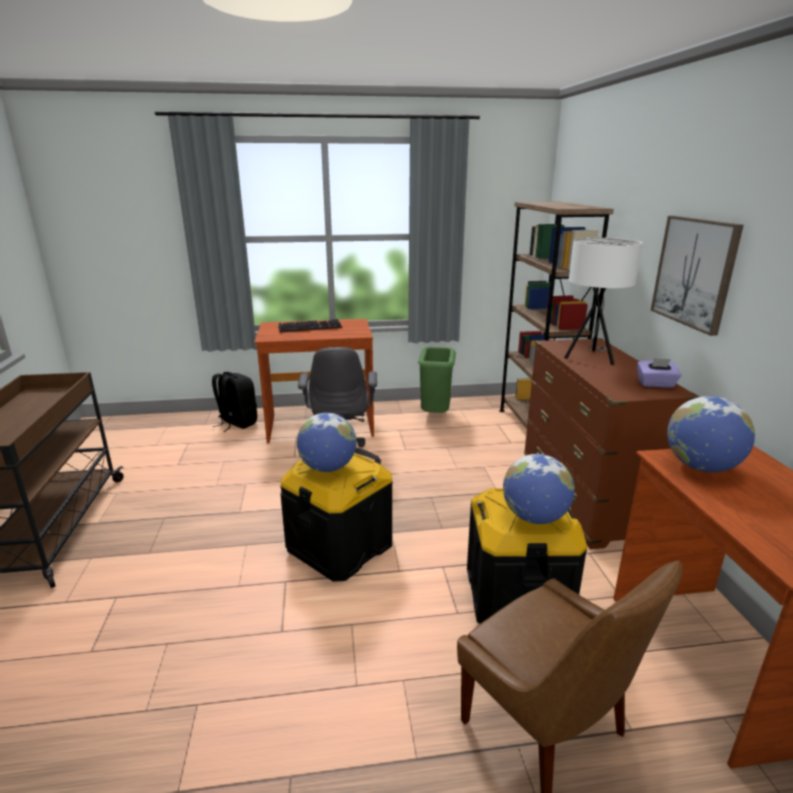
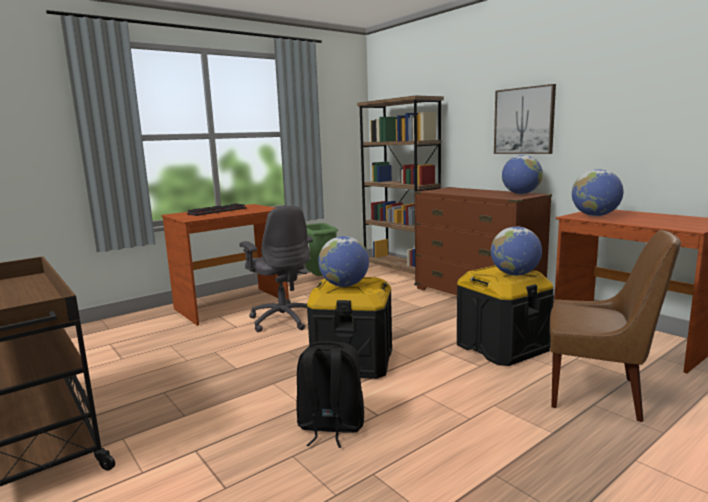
camera: 30 degrees left, 10 degrees down
black backpack [212,372,257,432] -> black backpack moved to [296,341,364,448]
white table lamp [564,238,643,365] -> none
purple tissue box [637,358,681,388] -> globe [502,155,543,194]

